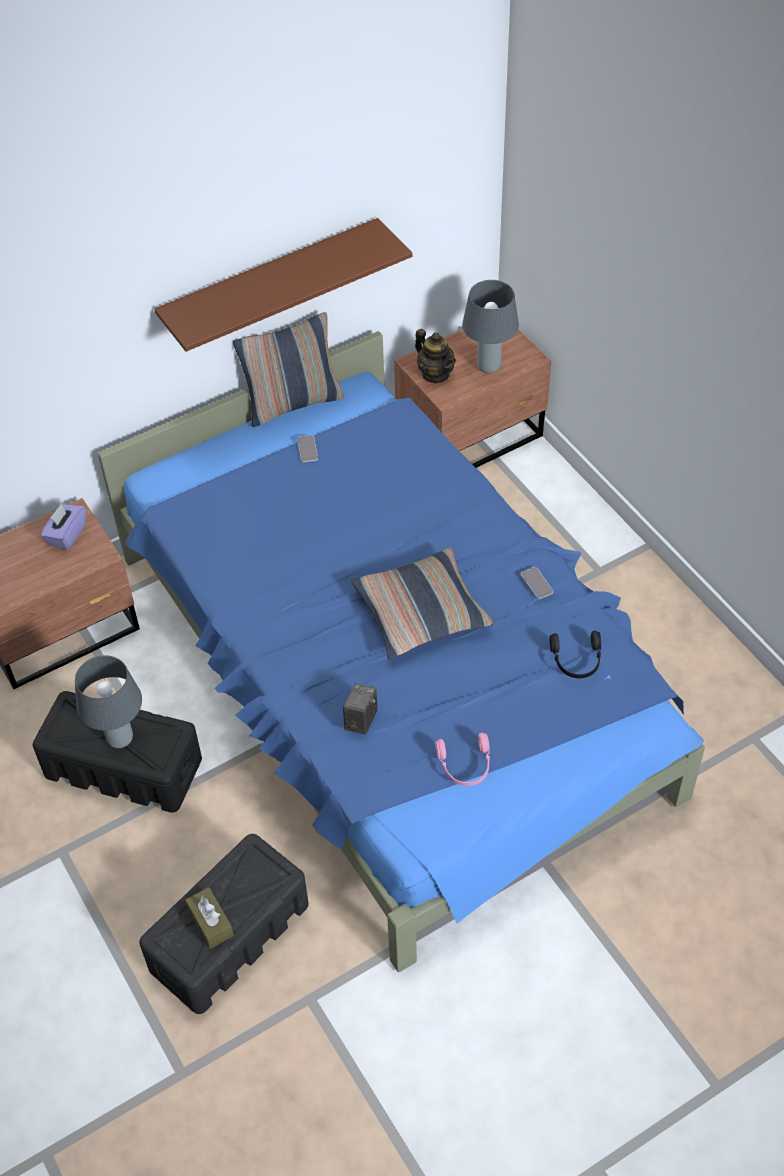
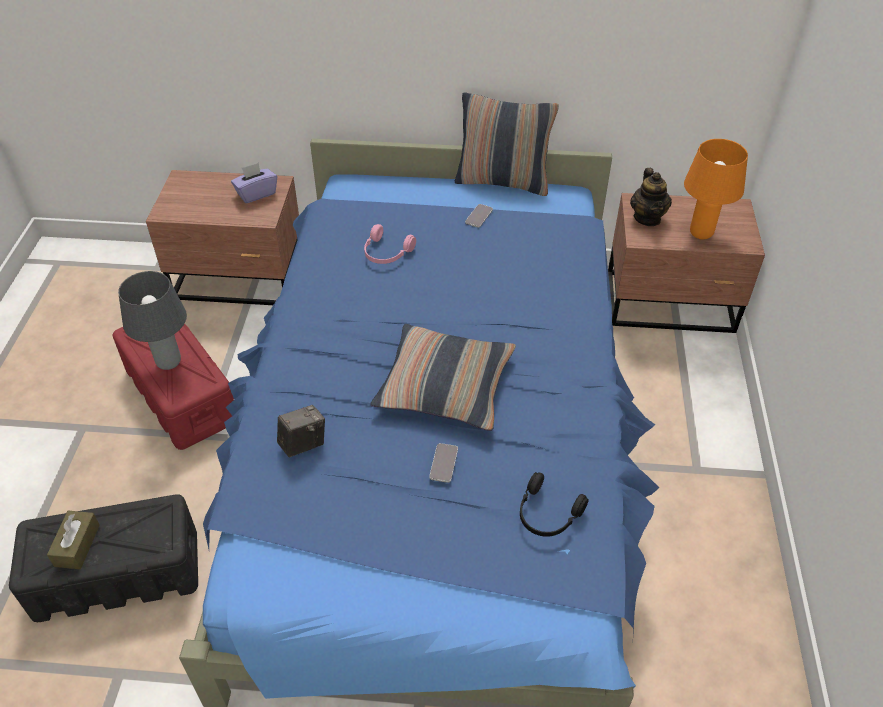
camera: 35 degrees right, 5 degrees down
black storage box [33,691,202,813] -> red storage box [113,324,234,450]
brown shelf [154,218,412,352] -> none
pink headphones [435,733,490,786] -> pink headphones moved to [364,224,416,264]
grey table lamp [462,280,519,373] -> orange table lamp [684,139,748,239]
phone [521,567,553,599] -> phone moved to [429,443,458,483]

